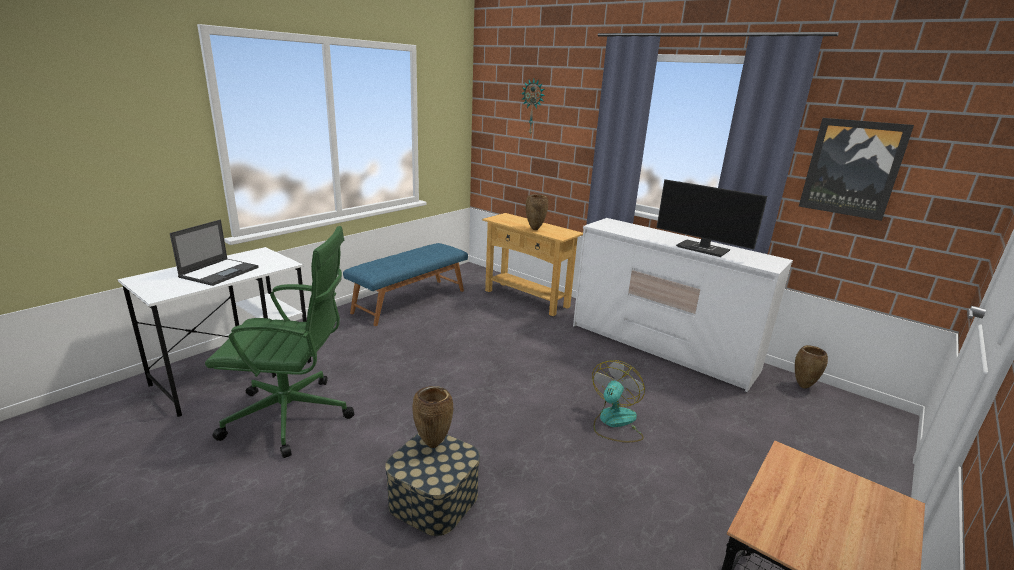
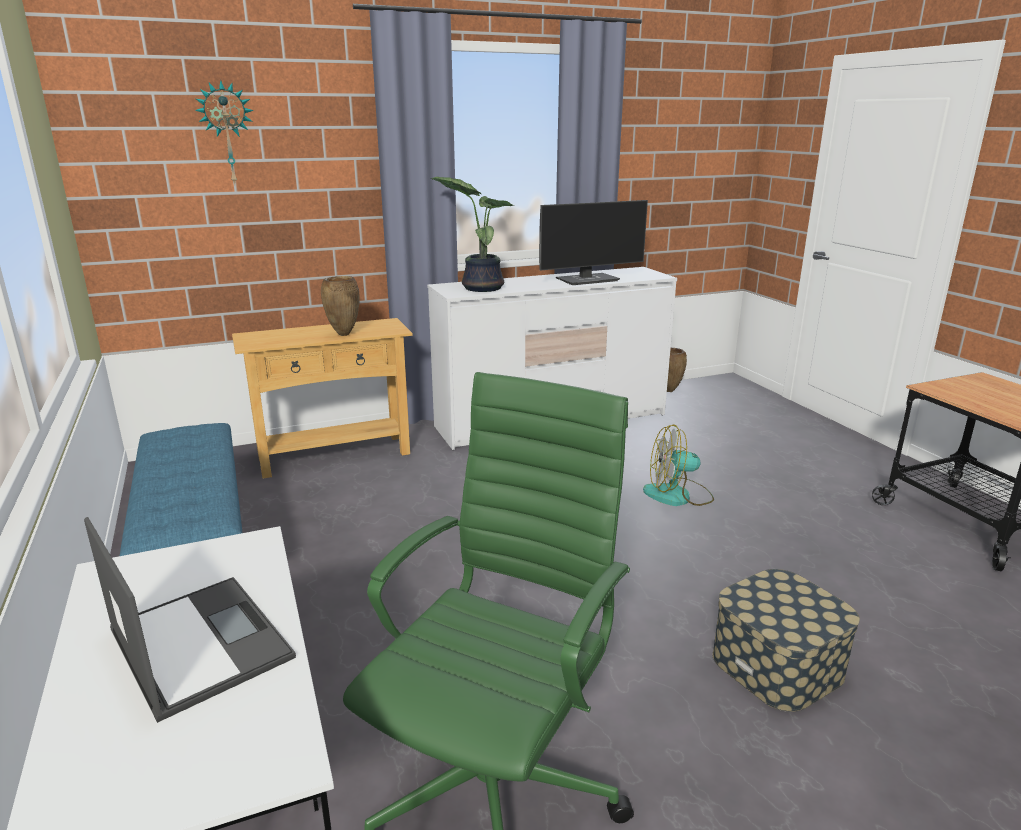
camera: 60 degrees left, 0 degrees up
brown vase [412,386,453,448] -> none
fan [592,360,645,443] -> fan turned 60 degrees counterclockwise [643,424,714,506]
picture [799,118,914,221] -> none
none -> potted plant [431,177,514,292]

